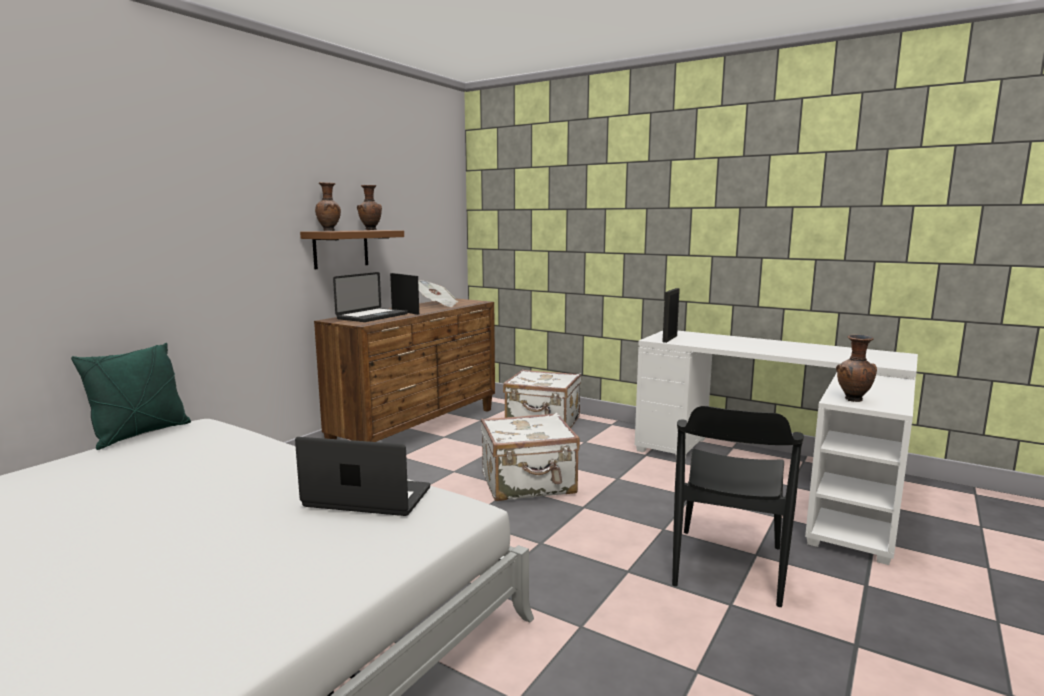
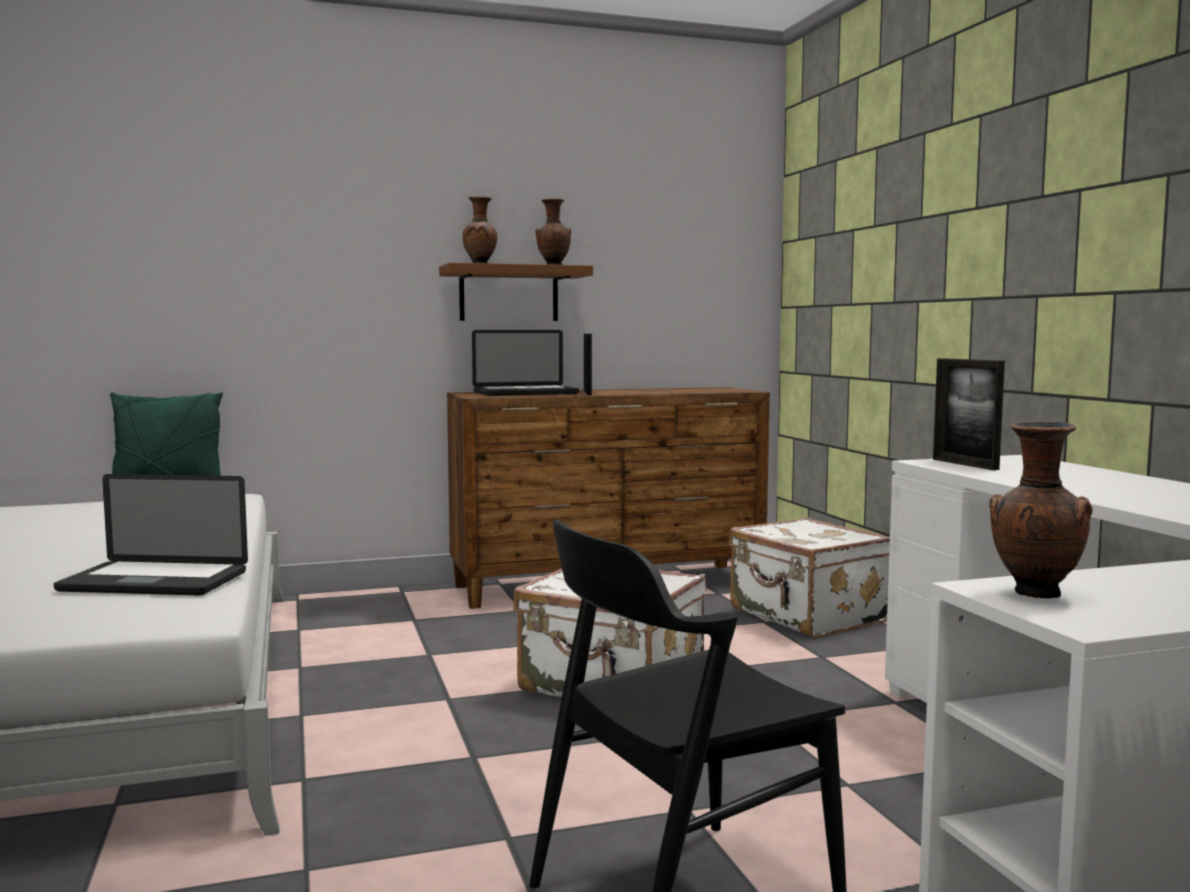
camera: 40 degrees right, 5 degrees down
laptop [295,437,430,516] -> laptop turned 135 degrees clockwise [54,474,248,596]
newspaper [418,280,458,307] -> none
picture frame [662,288,680,343] -> picture frame turned 90 degrees counterclockwise [933,358,1005,470]

